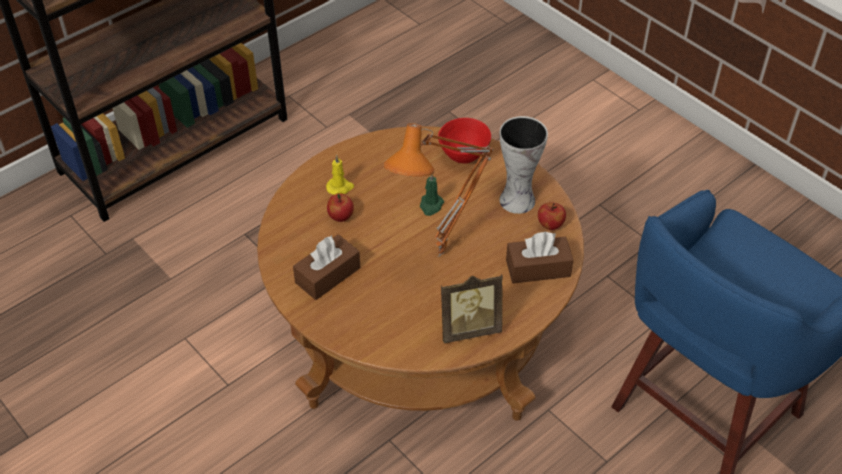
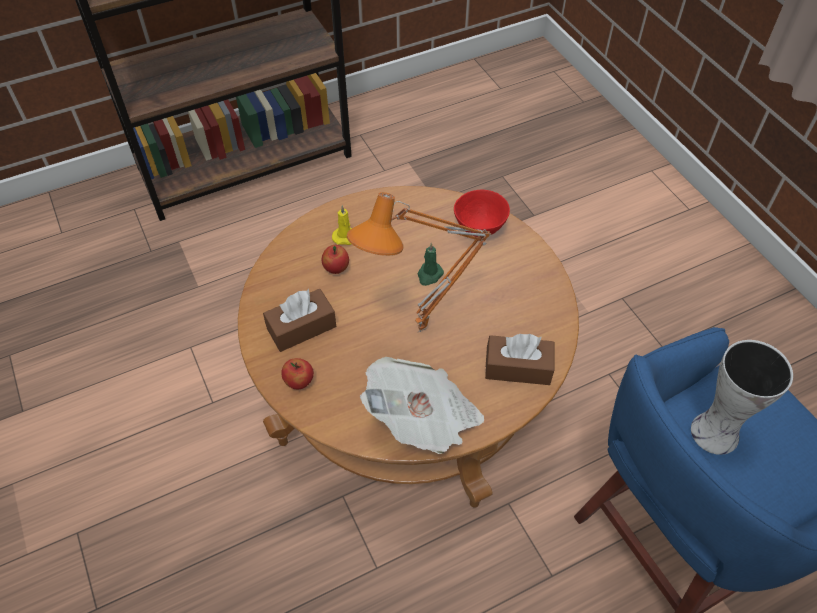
camera: 15 degrees right, 5 degrees up
picture frame [441,274,503,343] -> newspaper [360,357,484,454]
vase [499,116,548,214] -> vase moved to [691,340,793,455]
apple [538,203,566,230] -> apple moved to [281,358,314,389]

